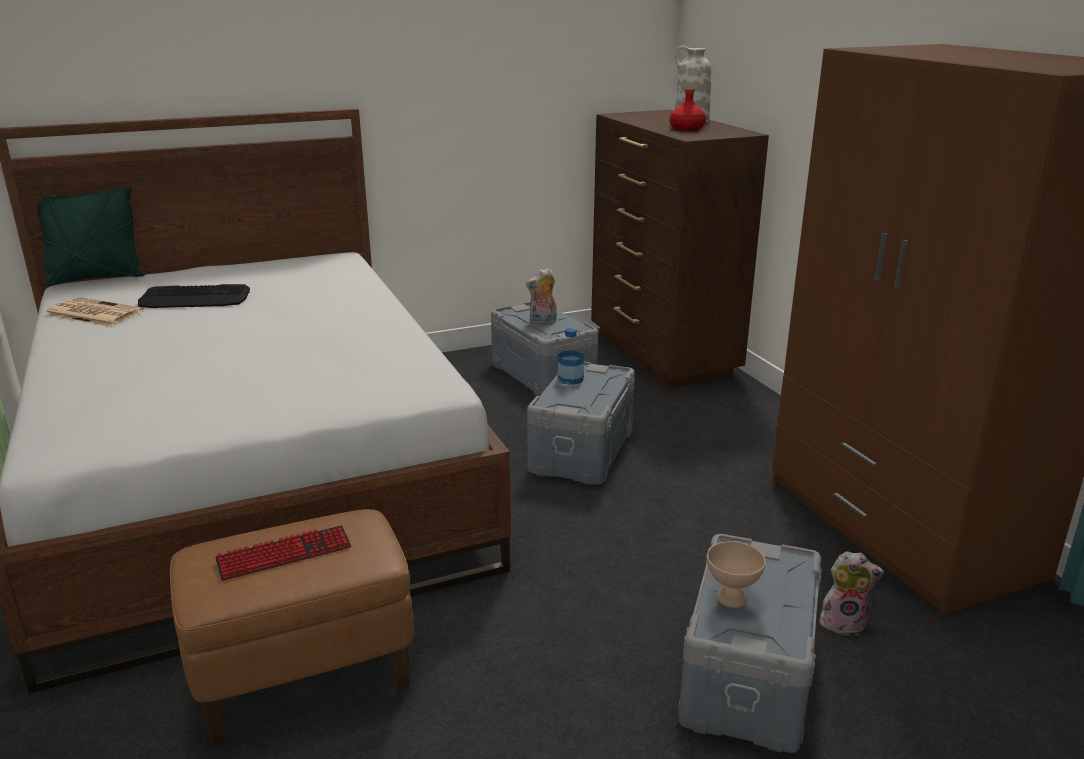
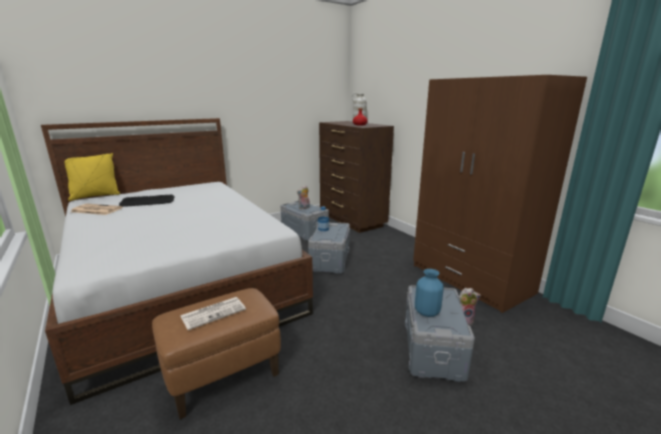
camera: 10 degrees left, 5 degrees down
green pillow [37,187,145,286] -> yellow pillow [64,153,120,201]
keyboard [215,525,351,581] -> newspaper [180,297,246,330]
beige bowl [707,541,766,608] -> blue vase [415,269,444,317]

